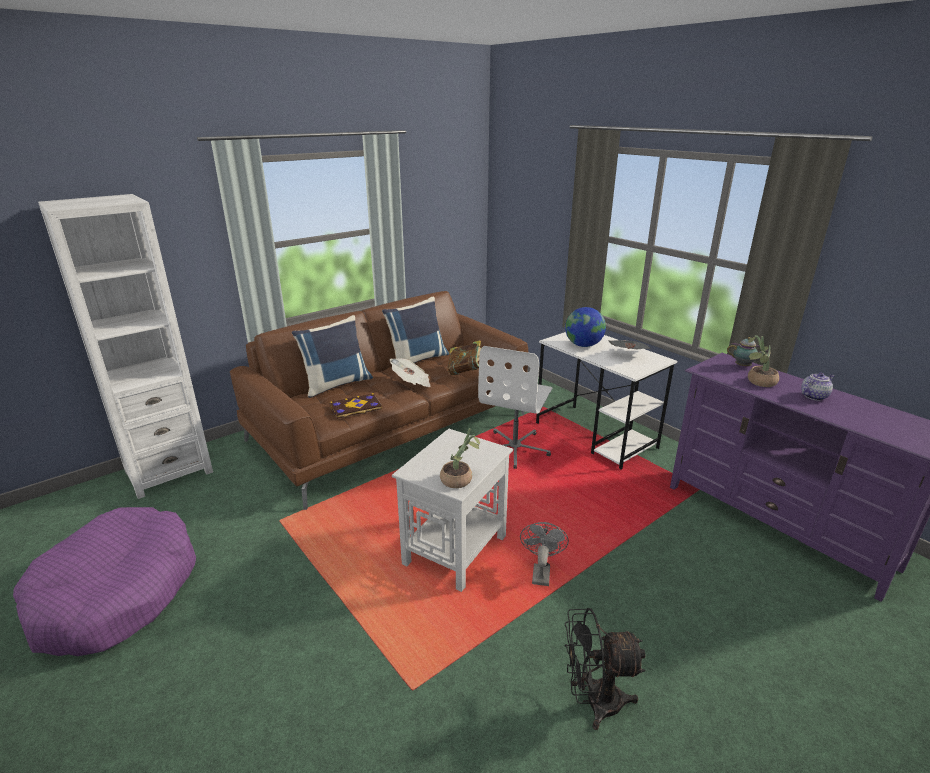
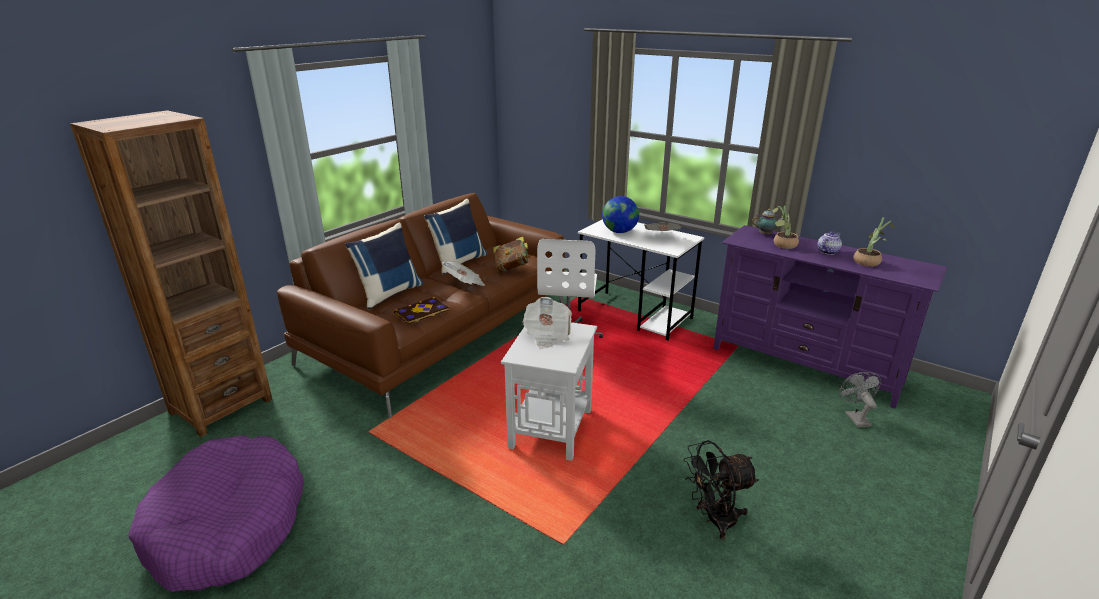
camera: 15 degrees left, 0 degrees up
white bookcase [38,194,213,499] -> brown bookcase [70,110,273,437]
potted plant [440,428,480,488] -> potted plant moved to [854,217,895,267]
grey fan [520,522,569,586] -> grey fan moved to [839,372,881,427]
none -> newspaper [522,297,572,349]

